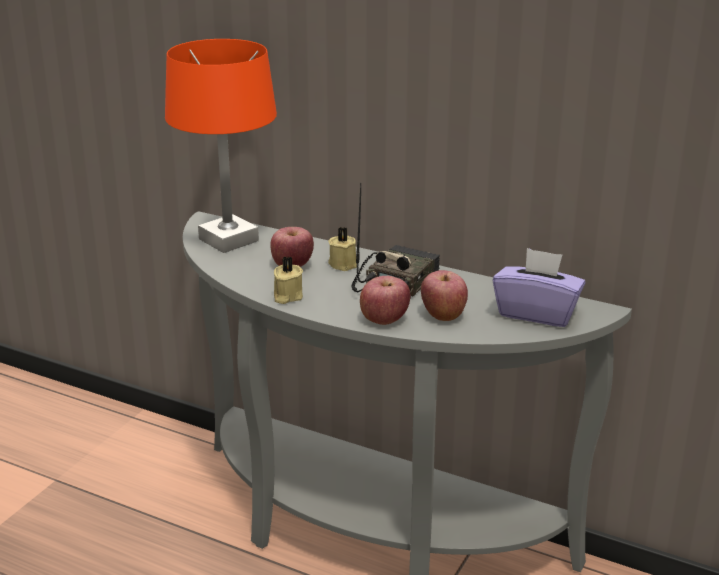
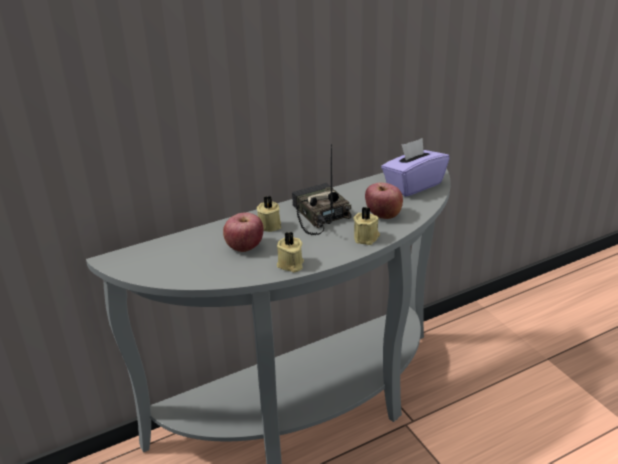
camera: 55 degrees left, 5 degrees up
orange table lamp [165,39,277,253] -> none
apple [360,276,410,325] -> beige candle [354,207,380,245]

